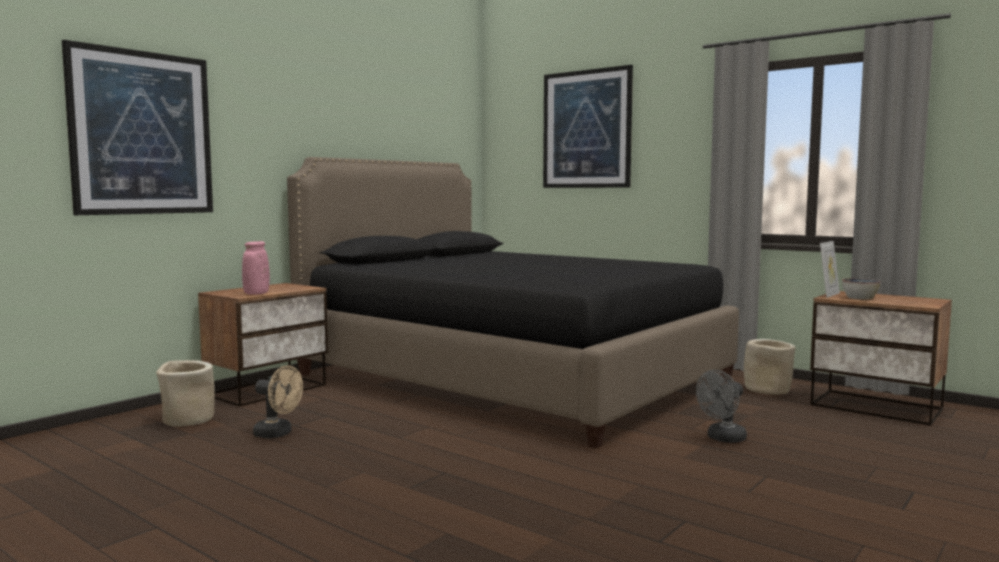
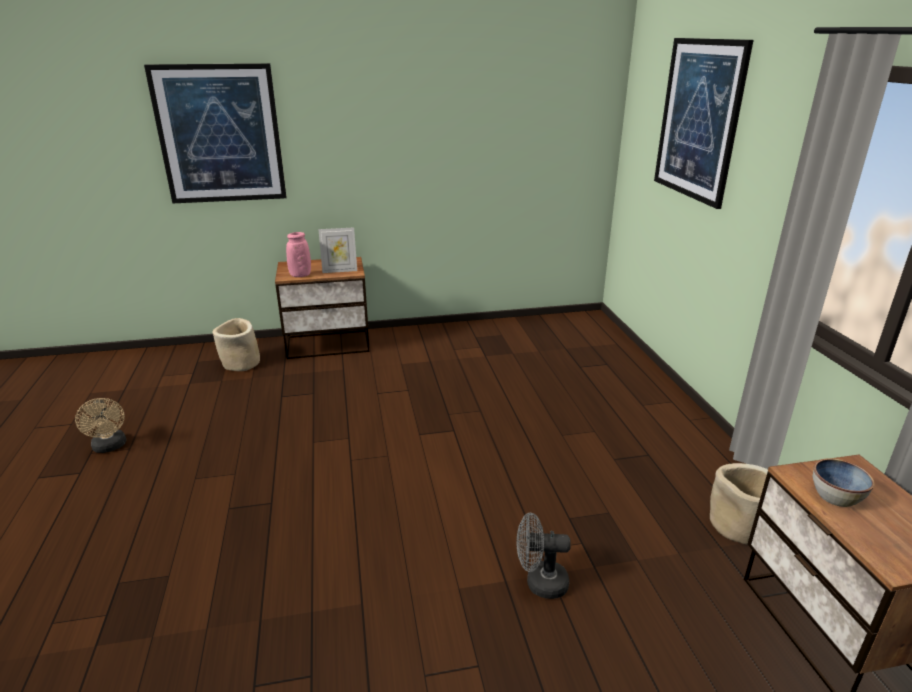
camera: 40 degrees right, 20 degrees up
beige fan [253,365,303,438] -> beige fan moved to [75,398,126,453]
black bed [287,157,739,448] -> none
picture frame [820,241,840,298] -> picture frame moved to [318,227,357,273]

